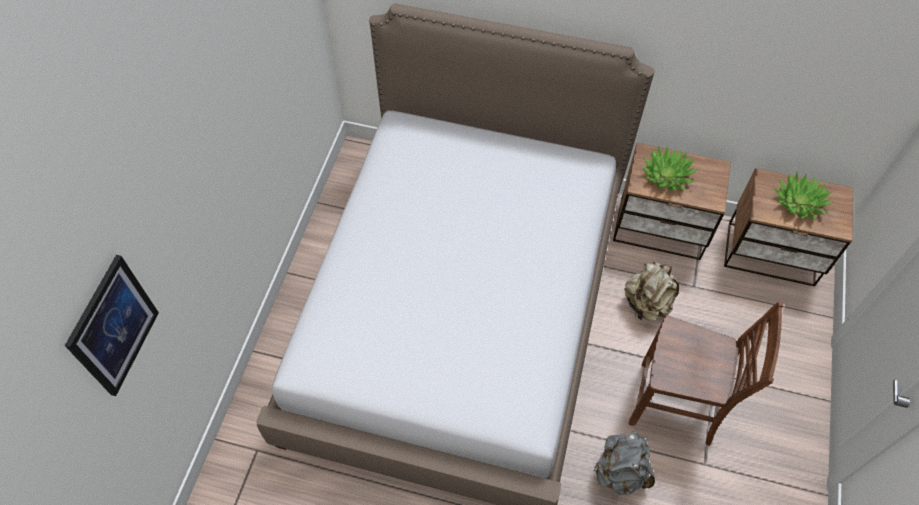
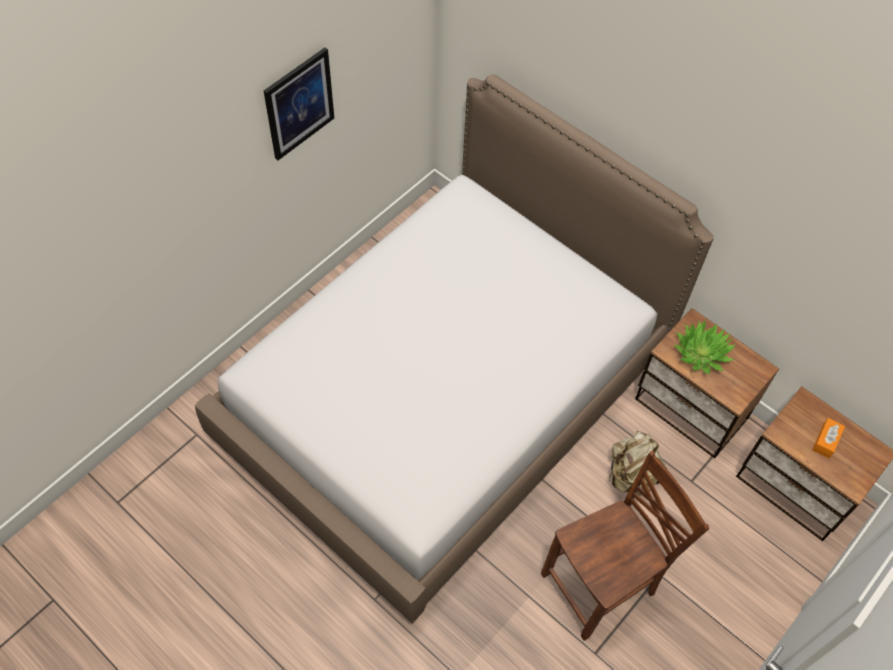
camera: 25 degrees right, 0 degrees up
picture [65,255,159,396] -> picture moved to [264,48,334,160]
grey backpack [594,431,655,495] -> none
brown chair [629,302,783,446] -> brown chair turned 75 degrees counterclockwise [541,451,710,641]
potted plant [774,172,834,220] -> orange tissue box [812,418,845,458]

